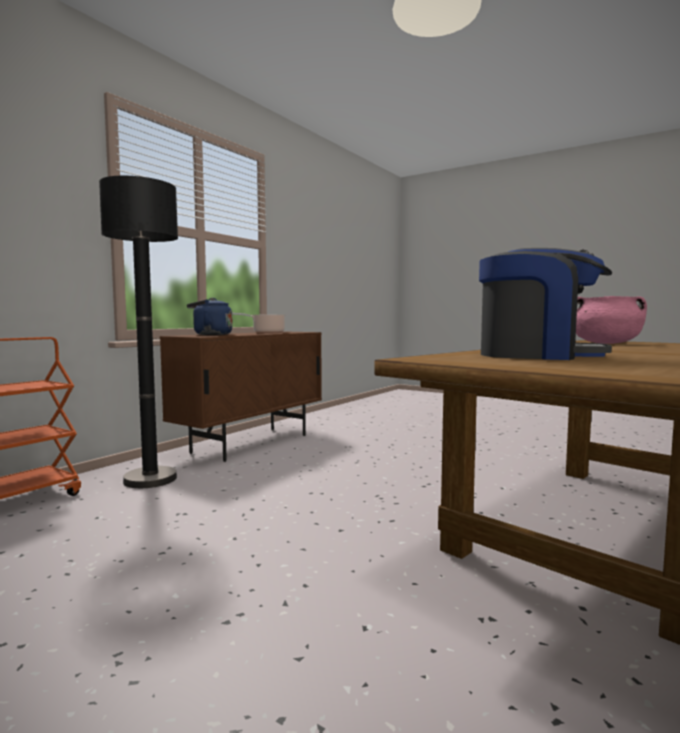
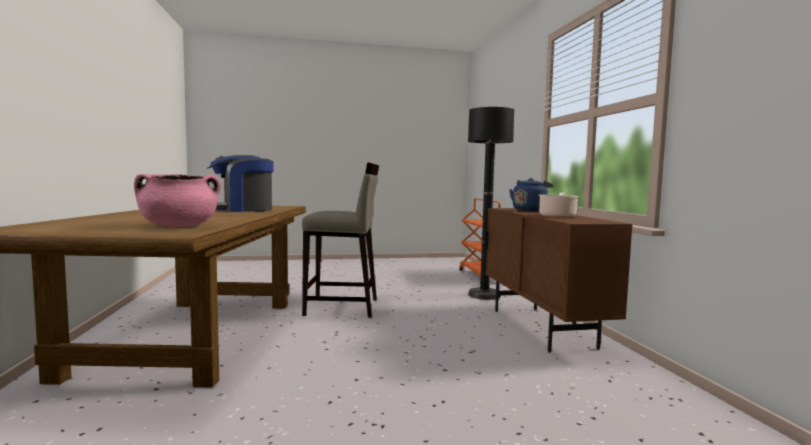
camera: 135 degrees right, 0 degrees up
none -> beige stool [302,162,379,318]

